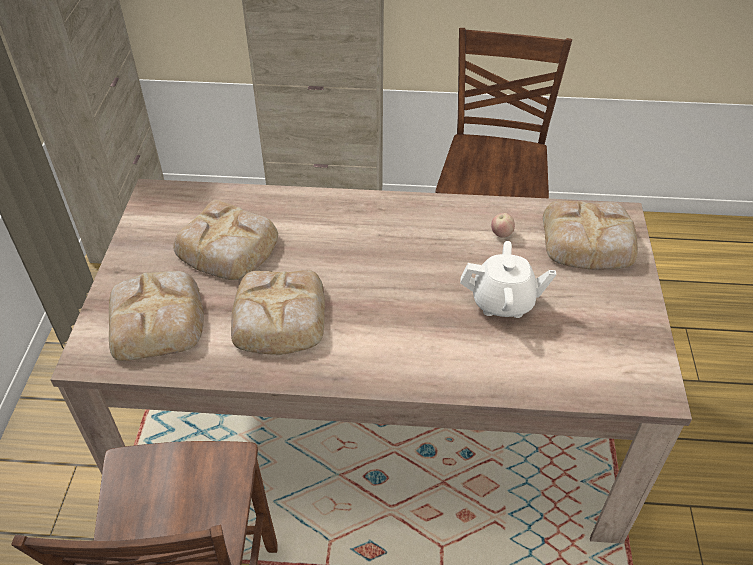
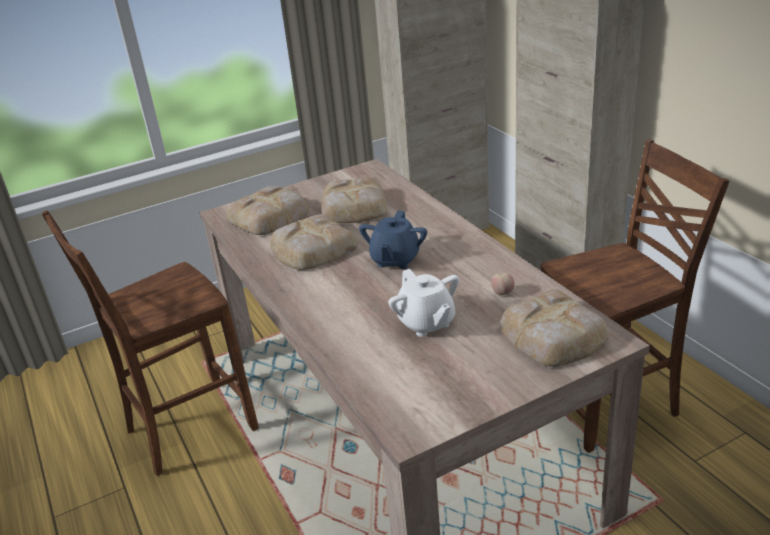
camera: 60 degrees right, 15 degrees down
none -> blue teapot [359,211,427,269]

